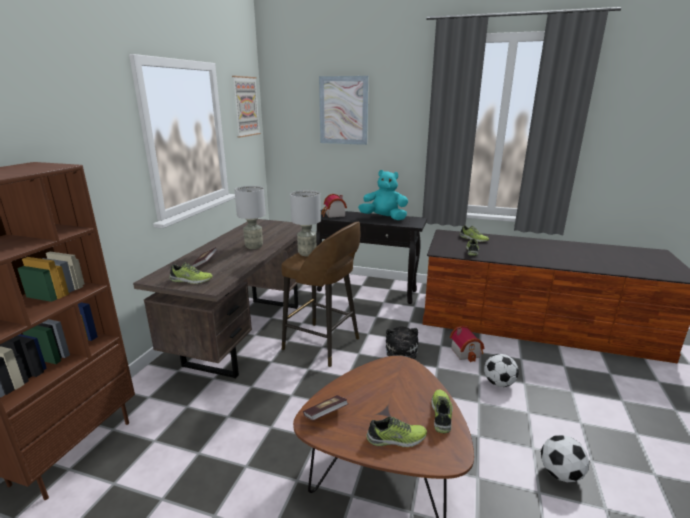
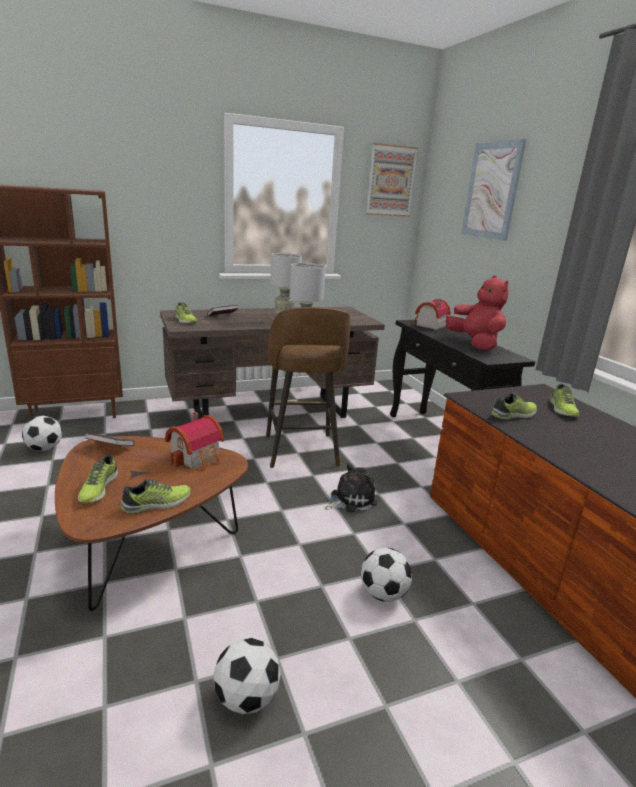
camera: 50 degrees right, 0 degrees up
turquoise plush toy [358,170,408,220] -> red plush toy [446,276,509,350]
shoe [366,417,427,447] -> shoe turned 45 degrees clockwise [78,455,118,503]
toy house [450,325,484,362] -> toy house moved to [165,412,224,470]
none -> football [22,416,62,451]

